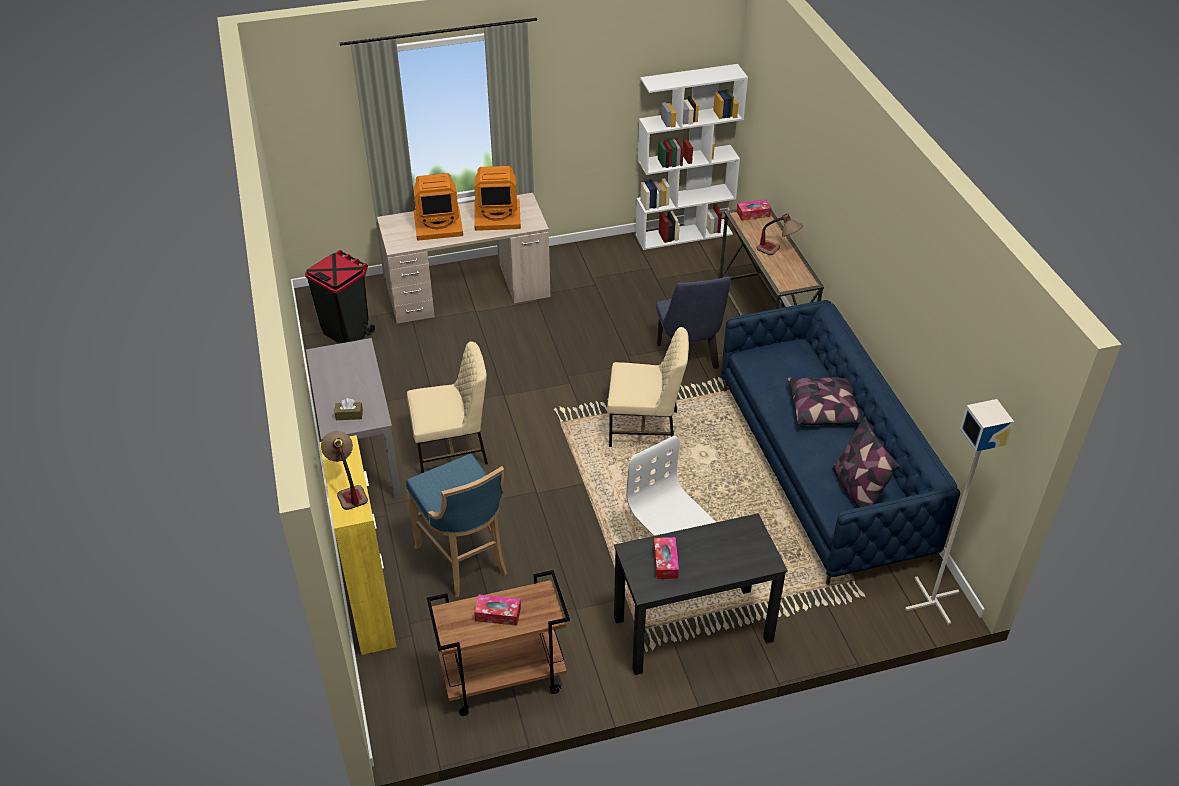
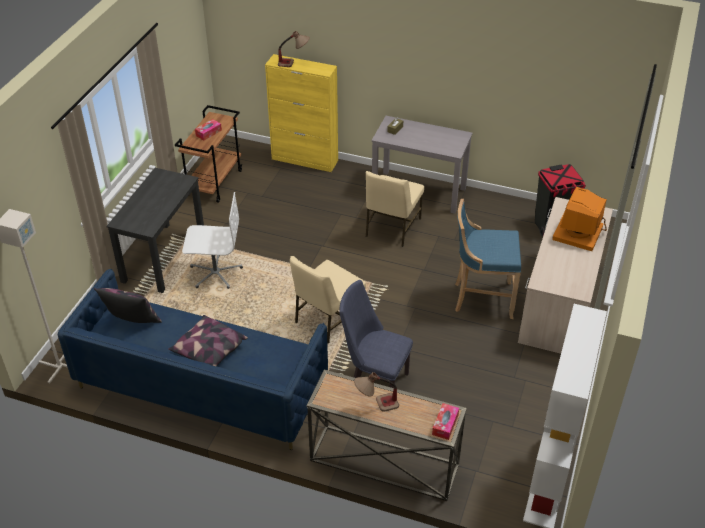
camera: 125 degrees right, 0 degrees up
blue stool [406,454,507,597] -> blue stool moved to [455,199,521,319]
monitor [474,166,521,231] -> none
tissue box [654,537,679,579] -> none

